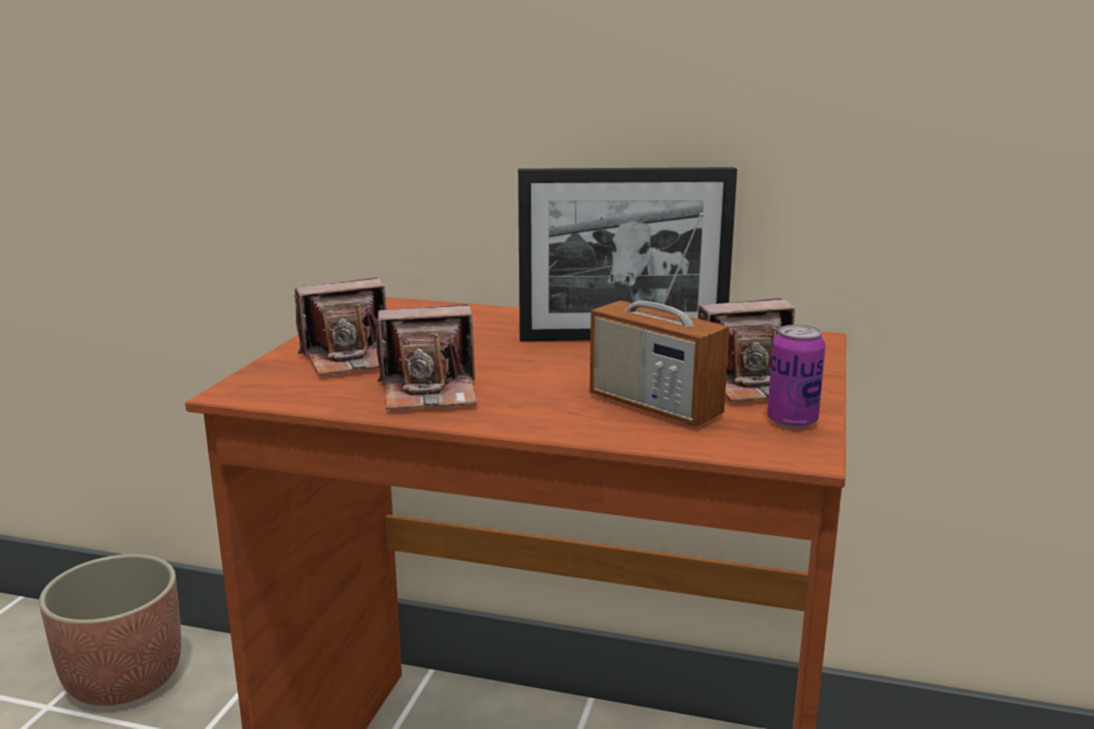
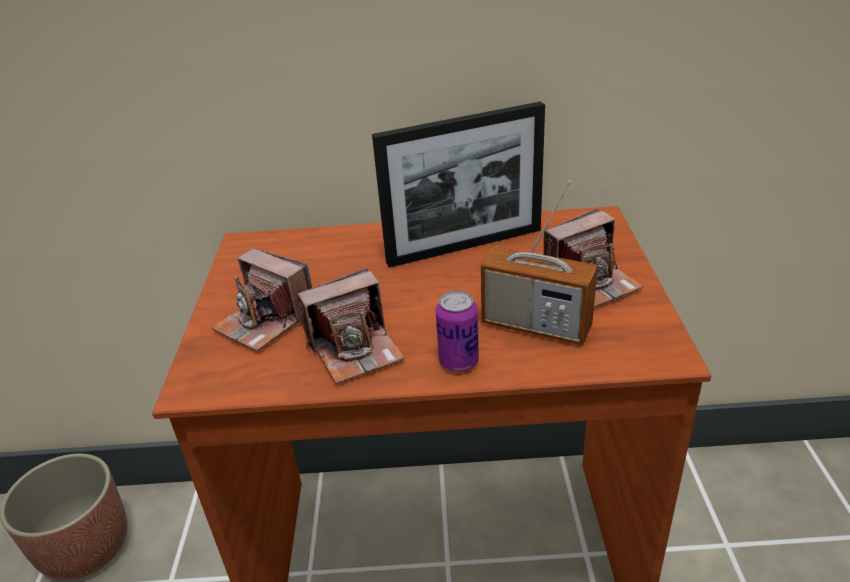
camera: 15 degrees left, 15 degrees up
camera [294,278,386,376] -> camera turned 75 degrees clockwise [211,248,312,351]
can [767,325,826,428] -> can moved to [436,291,479,372]

